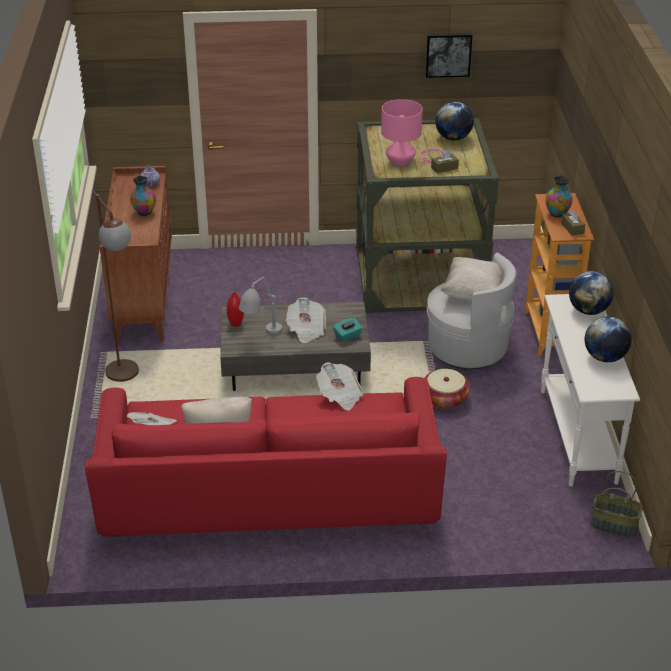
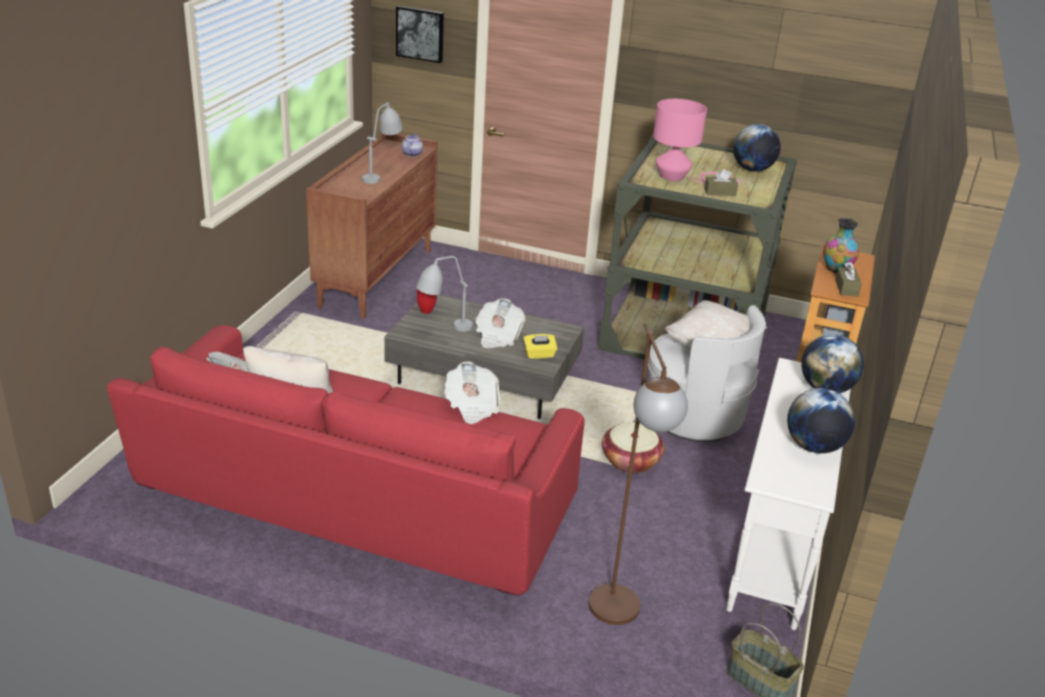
camera: 20 degrees right, 5 degrees down
brown floor lamp [92,190,139,382] -> brown floor lamp moved to [588,323,688,625]
vase [130,176,156,216] -> grey table lamp [362,102,403,184]
turquoise tissue box [333,318,363,342] -> yellow tissue box [523,334,557,359]
picture [425,33,472,78] -> picture moved to [396,6,444,63]

